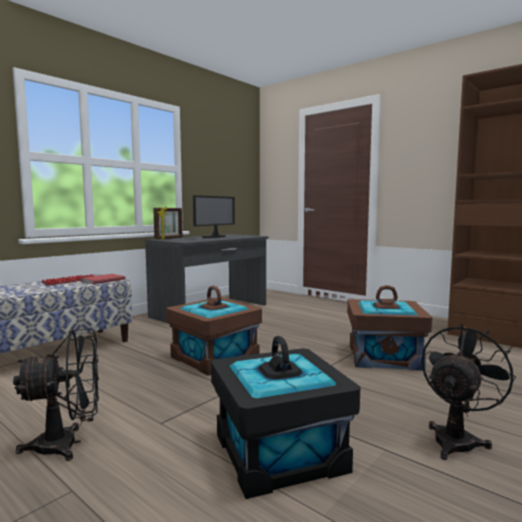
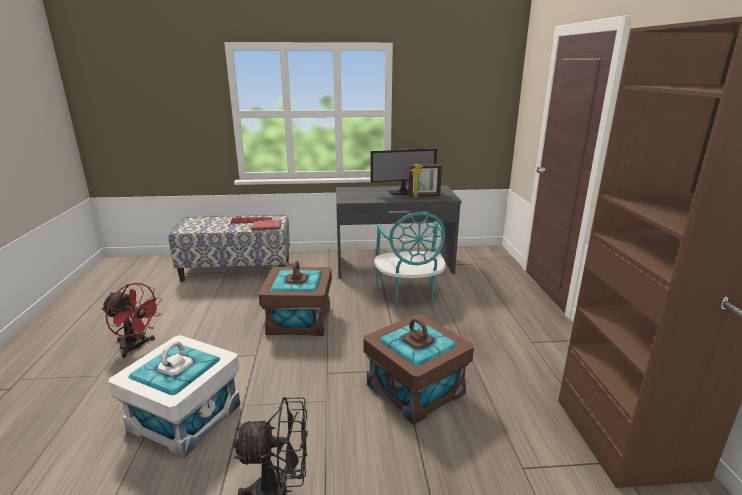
camera: 45 degrees right, 15 degrees up
black fan [13,329,99,461] -> red fan [101,283,162,358]
picture frame [153,207,182,239] -> picture frame moved to [409,164,442,197]
black storage box [211,336,360,499] -> white storage box [108,335,241,458]
none -> turquoise chair [374,212,445,309]

